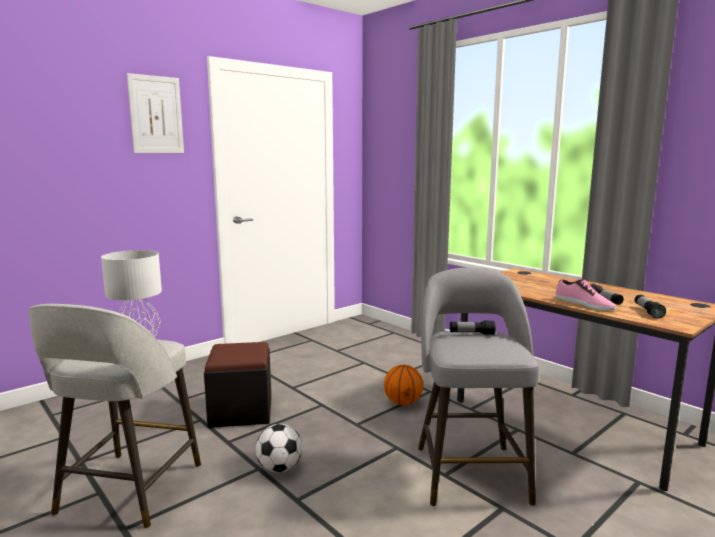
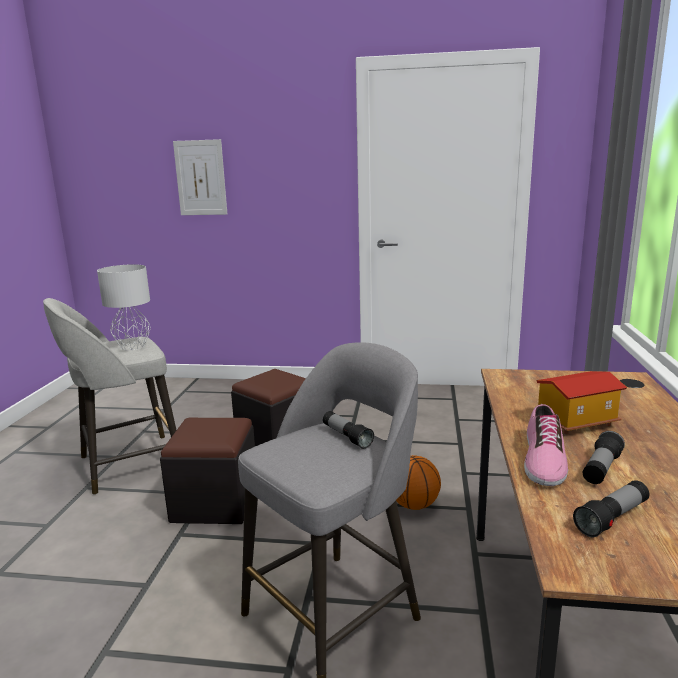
camera: 50 degrees right, 5 degrees up
picture [127,73,184,153] -> picture moved to [173,139,227,215]
football [256,424,302,473] -> black ottoman [160,418,255,524]
none -> toy house [536,371,627,435]

